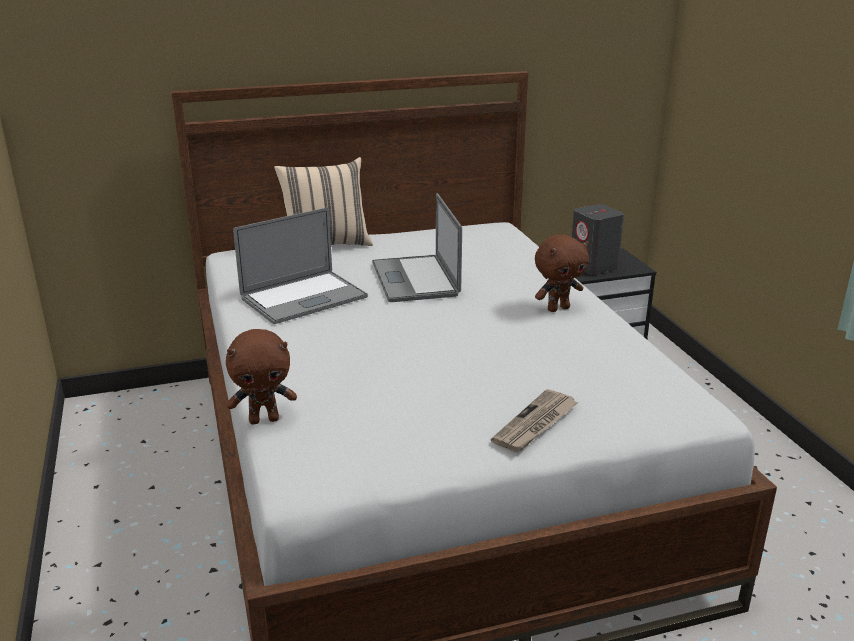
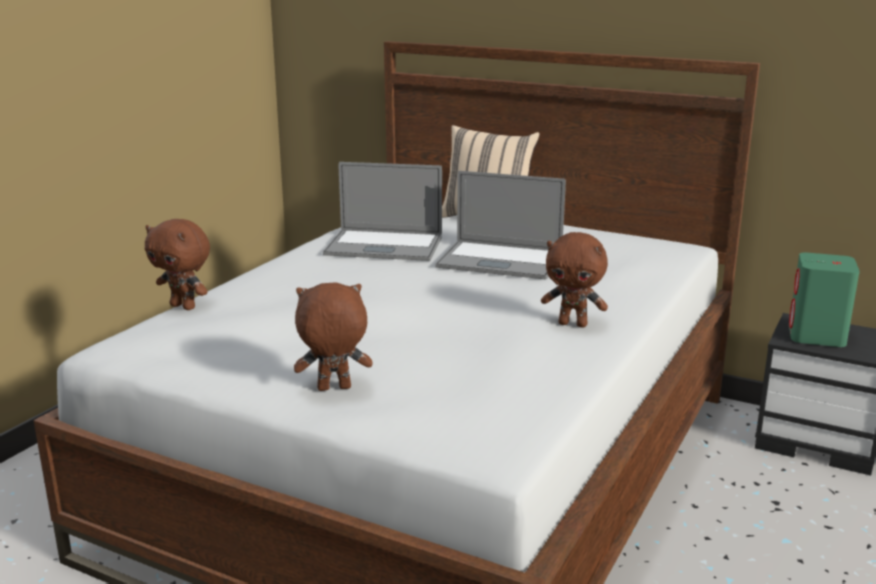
camera: 45 degrees right, 5 degrees down
laptop [372,193,462,302] -> laptop turned 105 degrees counterclockwise [435,171,566,279]
newspaper [491,389,579,452] -> brown plush toy [294,283,372,391]
grey speaker [572,204,624,275] -> green speaker [789,253,860,347]

